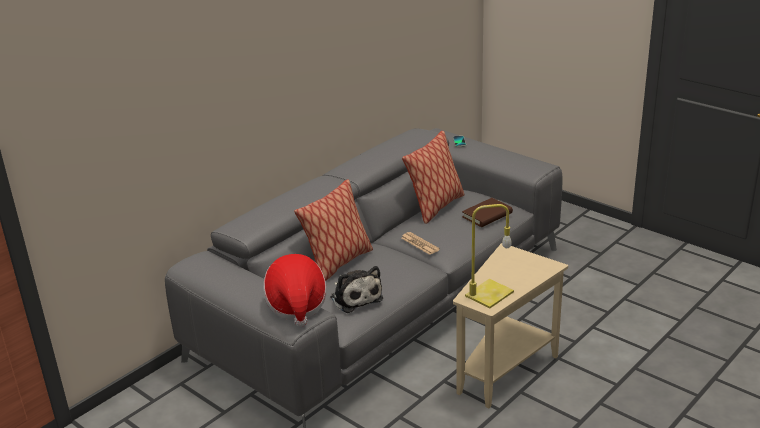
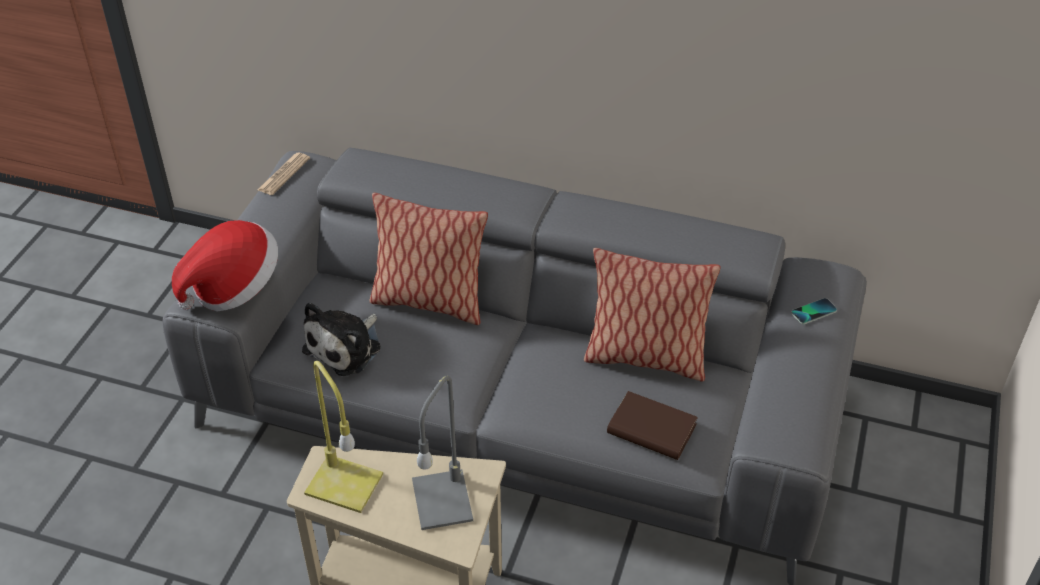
camera: 65 degrees right, 15 degrees up
newspaper [401,232,440,255] -> newspaper moved to [258,153,310,195]
none -> grey table lamp [412,376,473,530]

